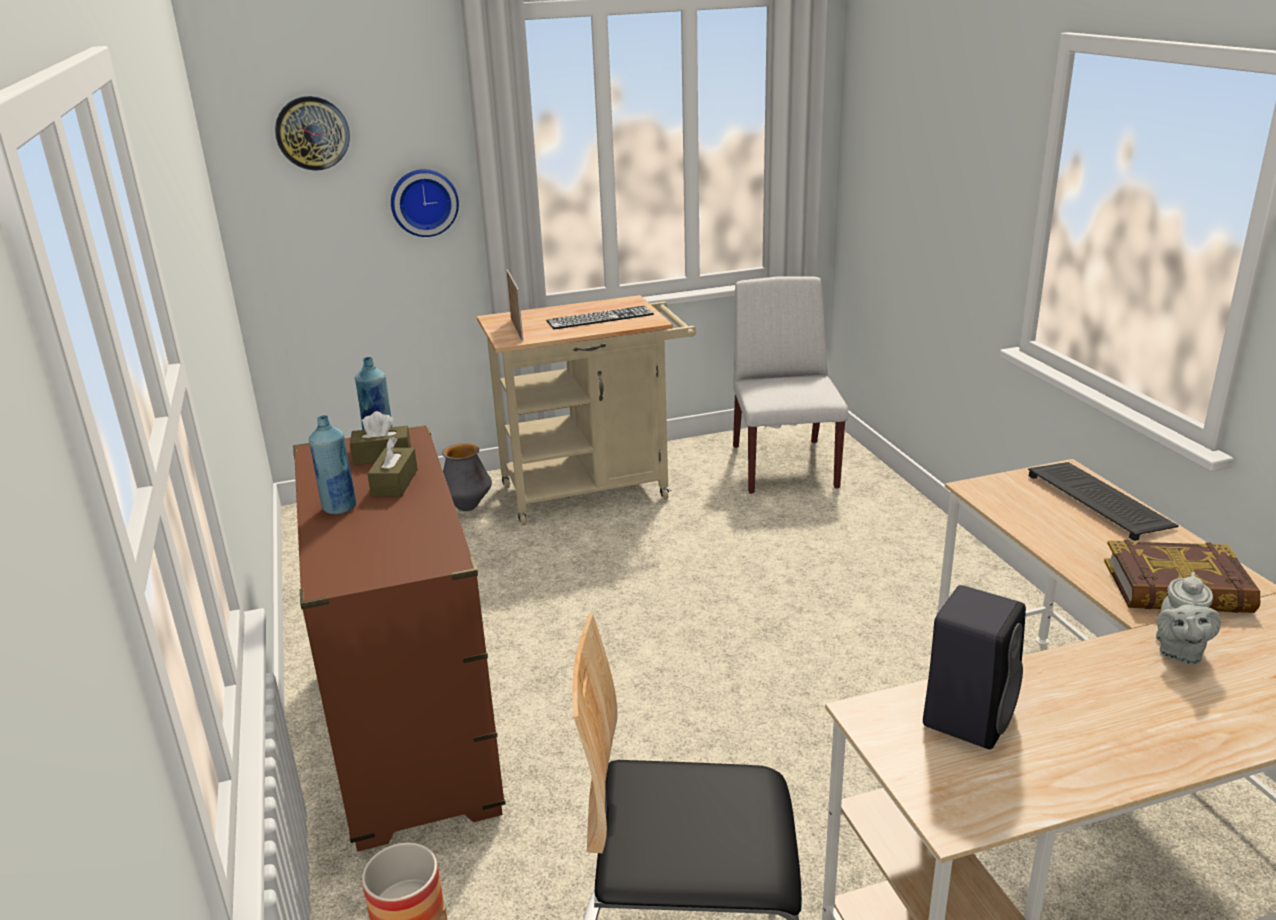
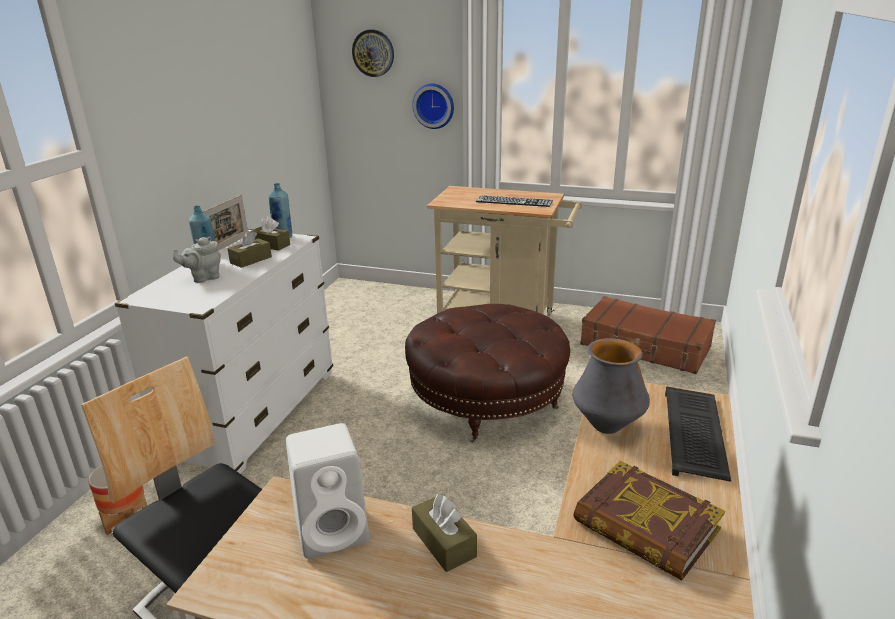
camera: 35 degrees right, 0 degrees up
brown dresser [293,425,506,851] -> white dresser [115,229,333,474]
vase [442,443,492,511] -> vase moved to [572,338,650,434]
picture frame [507,269,523,342] -> picture frame moved to [203,195,248,251]
white chair [733,276,848,494] -> brown suitcase [580,296,716,374]
black speaker [923,585,1026,749] -> white speaker [286,423,369,559]
grey teapot [1156,572,1221,664] -> grey teapot moved to [173,236,221,283]
none -> brown ottoman [405,304,570,443]
none -> brown tissue box [412,493,477,572]

